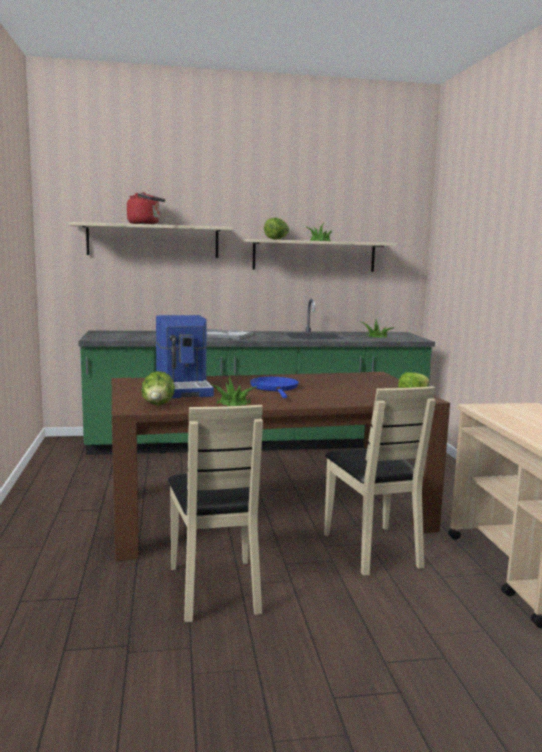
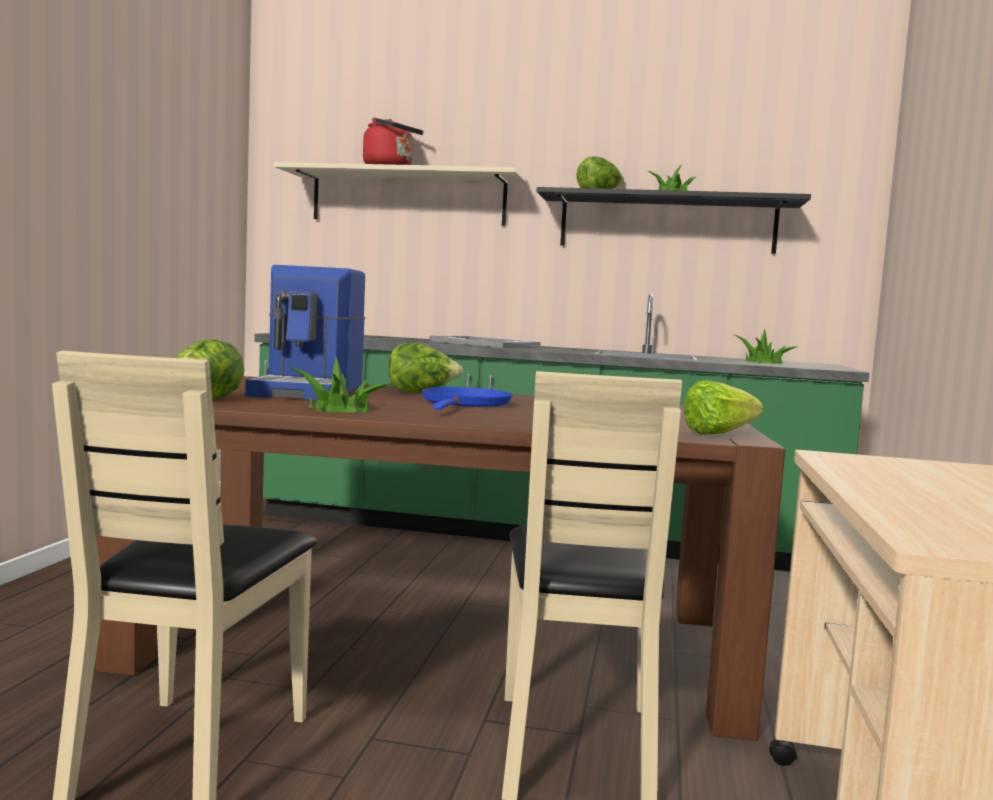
camera: 20 degrees right, 5 degrees down
beige shelf [242,239,397,272] -> black shelf [537,187,811,254]
none -> lettuce [388,343,463,393]

